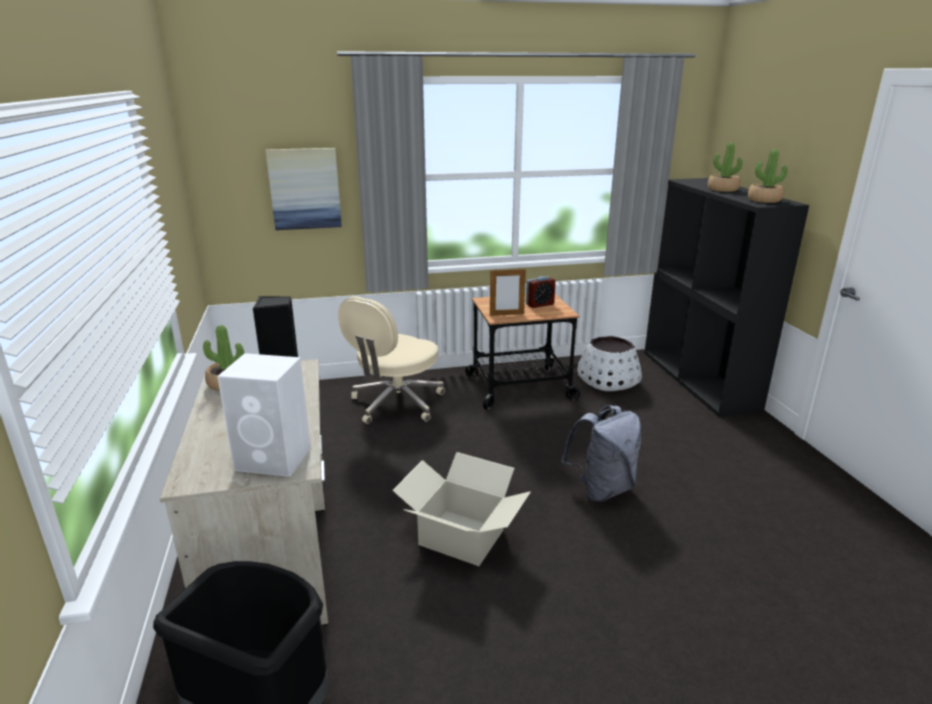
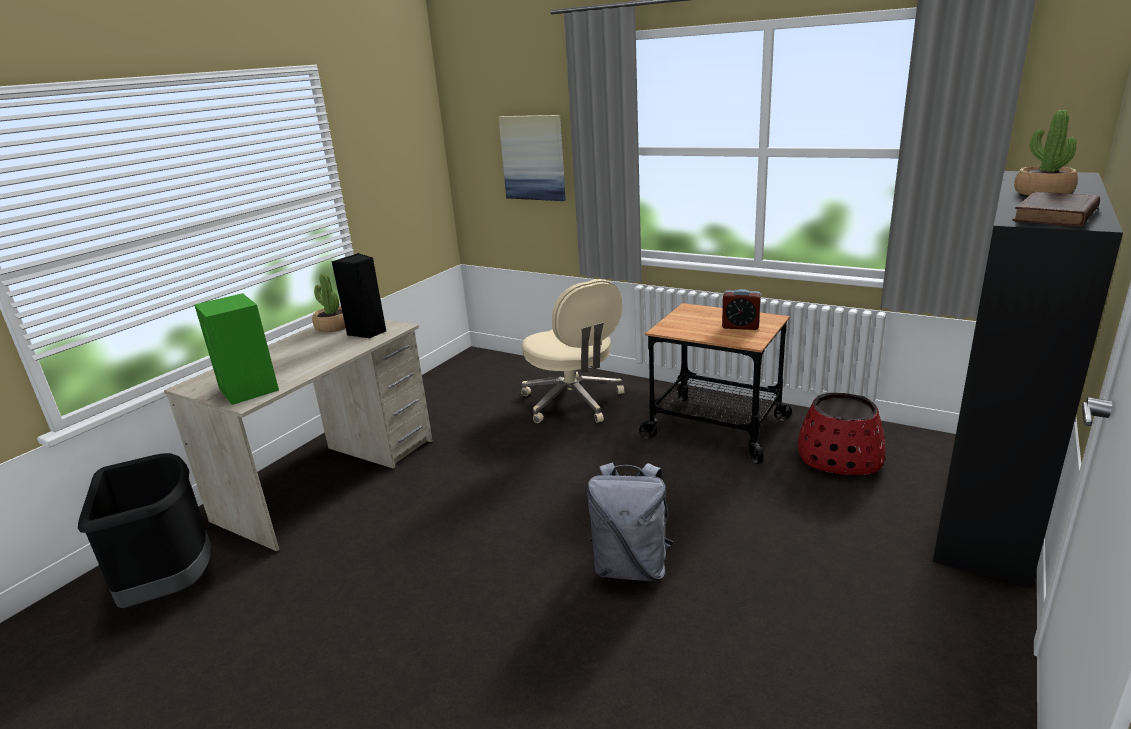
camera: 45 degrees right, 0 degrees up
white speaker [217,353,311,477] -> green speaker [194,293,279,405]
beige office chair [338,296,445,424] -> beige office chair turned 105 degrees counterclockwise [521,279,624,423]
cardboard box [392,452,531,566] -> none
picture frame [490,268,526,316] -> none
white planter [577,336,642,391] -> red planter [798,393,886,475]
potted plant [748,149,788,203] -> brown book [1012,192,1100,227]

